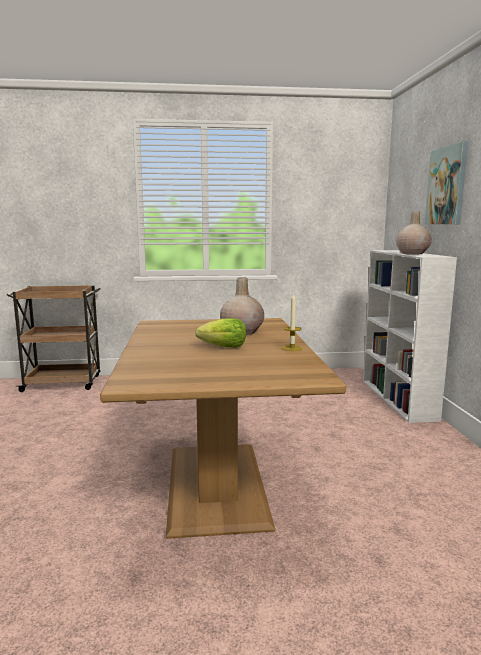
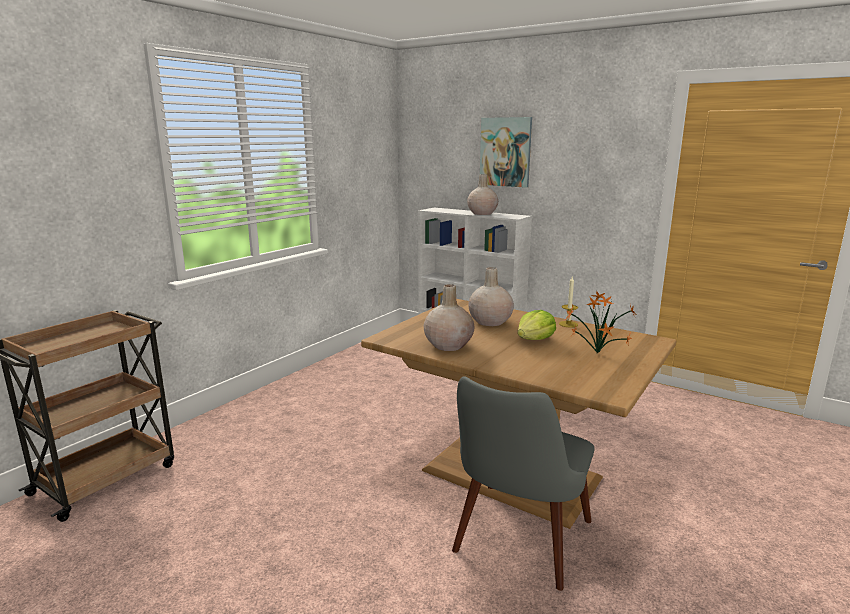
camera: 50 degrees left, 5 degrees up
none -> beige vase [424,284,474,351]
none -> grey chair [452,376,594,591]
none -> potted plant [565,291,637,353]

